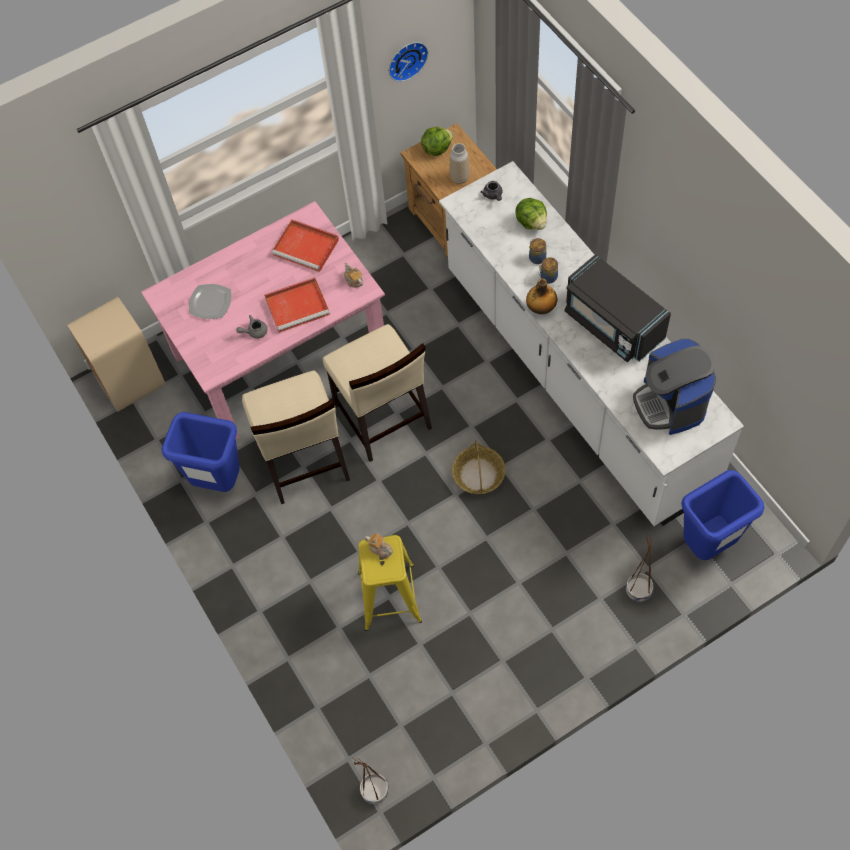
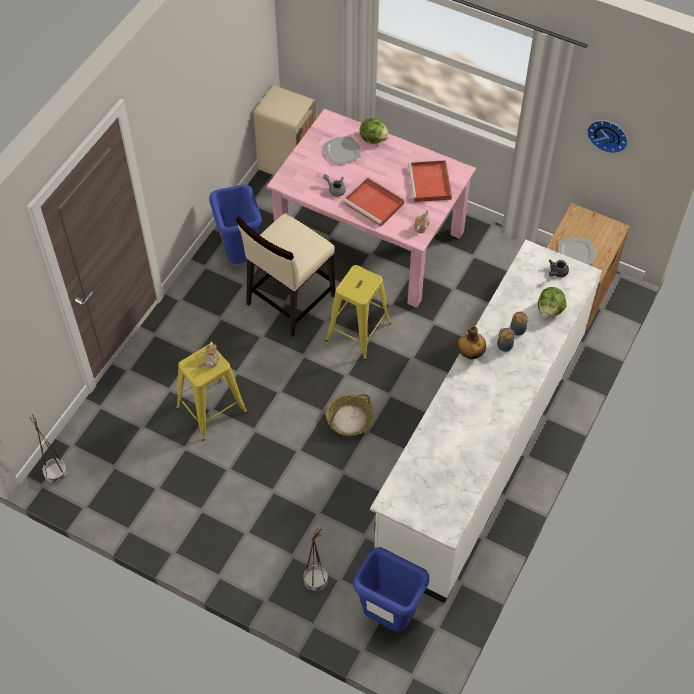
camera: 55 degrees right, 5 degrees down
beige chair [323,324,432,462] -> yellow stool [325,265,391,360]
lettuce [421,127,453,156] -> lettuce moved to [360,118,389,144]
vase [450,143,470,184] -> plate [558,237,595,265]
black microwave [564,254,671,362] -> none
coffee machine [633,339,716,435] -> none

